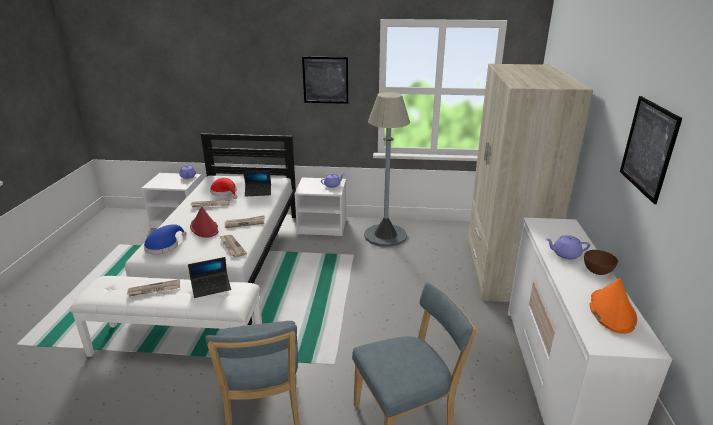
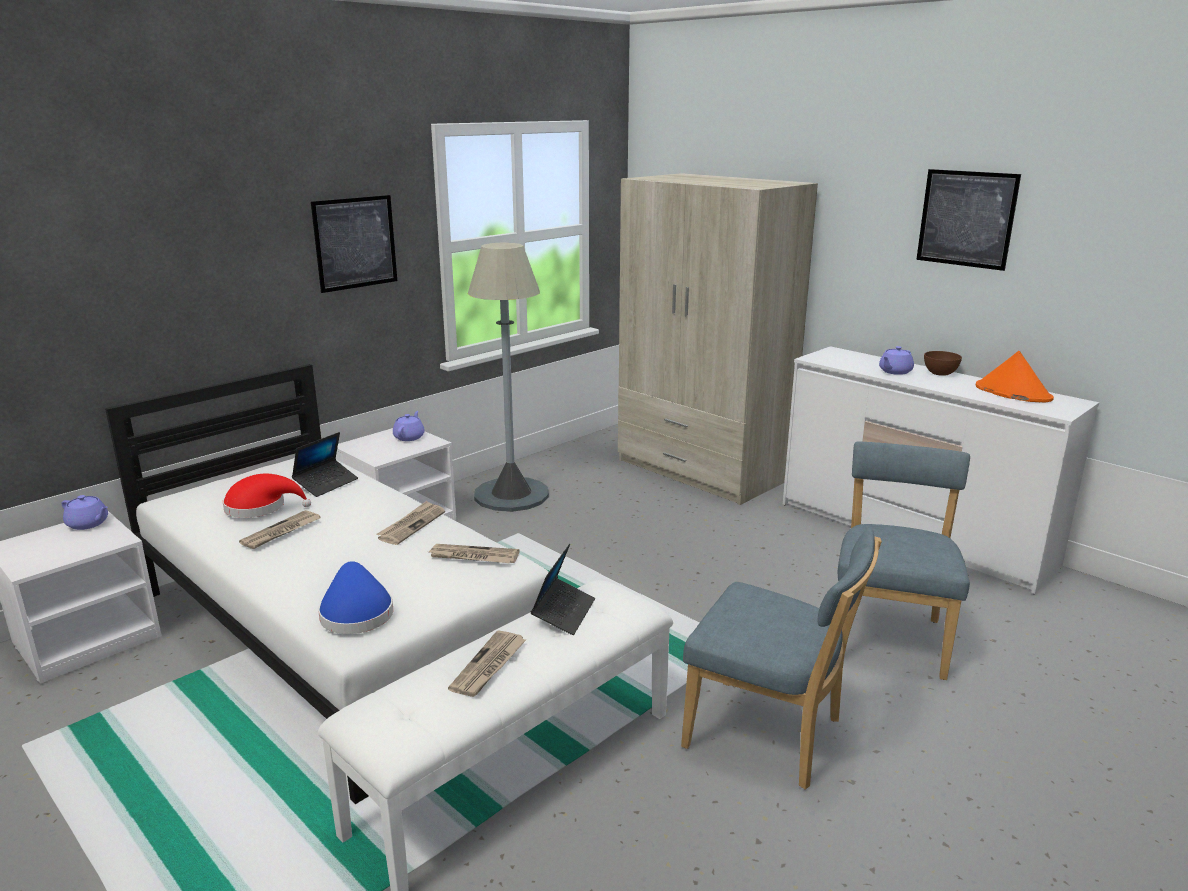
camera: 50 degrees left, 5 degrees down
red hat [190,207,219,238] -> none

